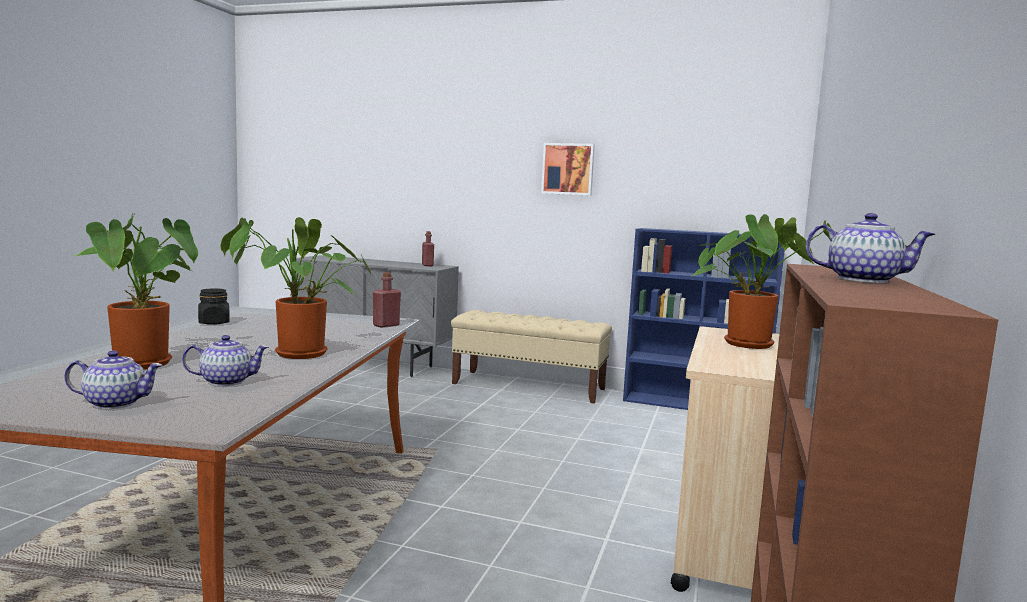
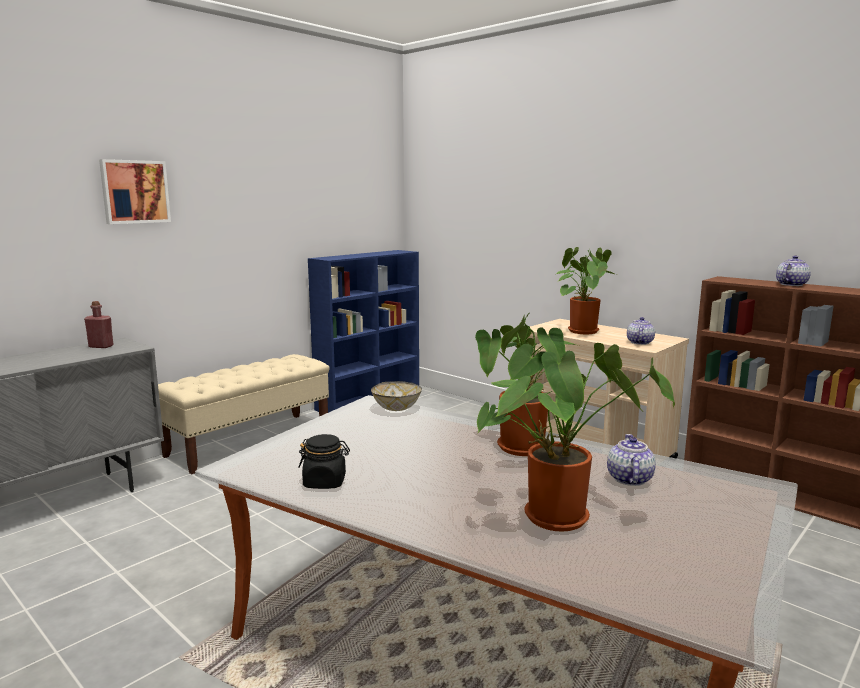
camera: 65 degrees left, 5 degrees up
teapot [64,350,162,409] -> teapot moved to [627,317,655,345]
red bottle [373,272,401,328] -> bowl [371,381,422,411]
picture [541,143,595,196] -> picture moved to [99,159,171,224]

